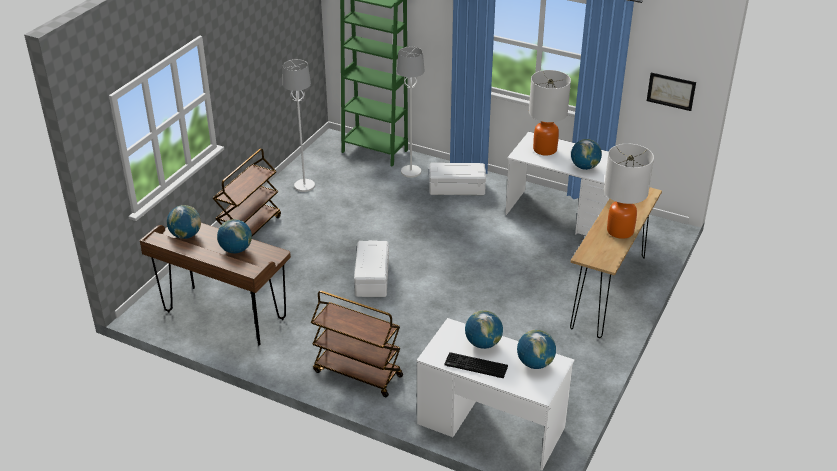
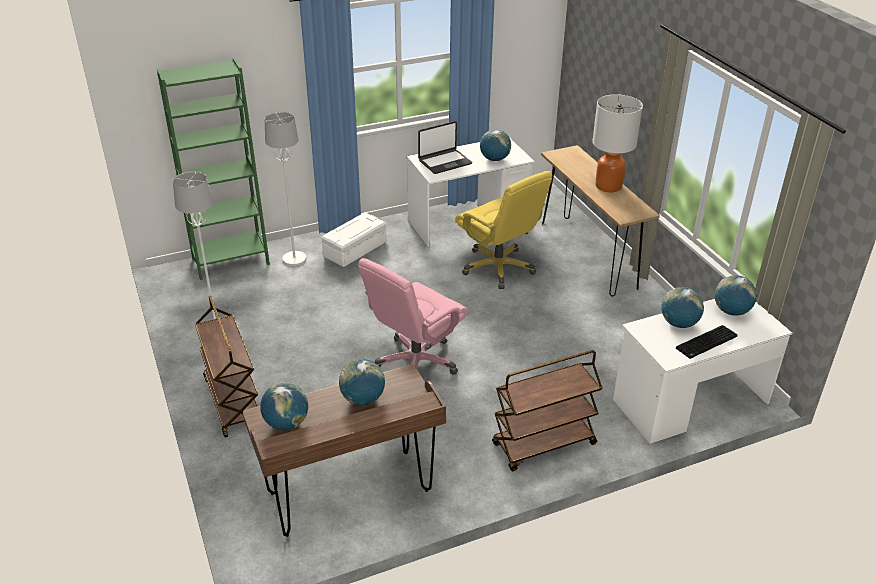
camera: 50 degrees left, 0 degrees up
white storage box [354,240,389,297] -> pink office chair [358,258,468,375]
table lamp [529,70,571,156] -> laptop [418,121,472,174]
picture [647,73,696,111] -> none
none -> yellow office chair [455,171,552,289]

